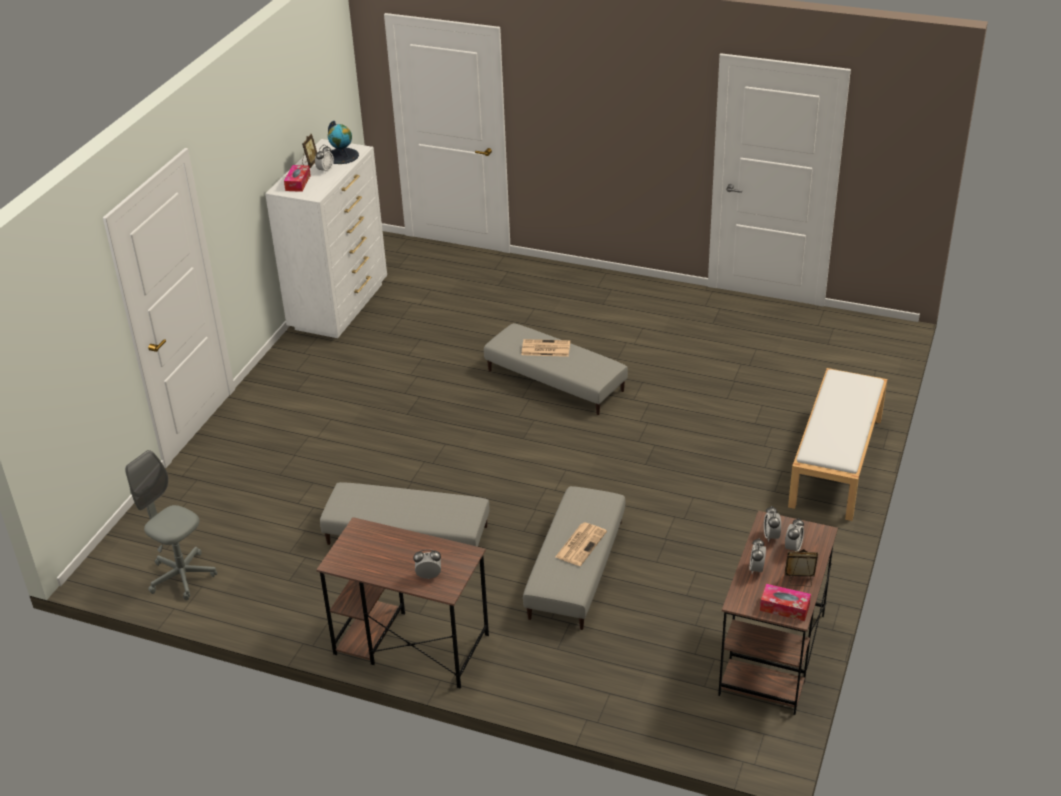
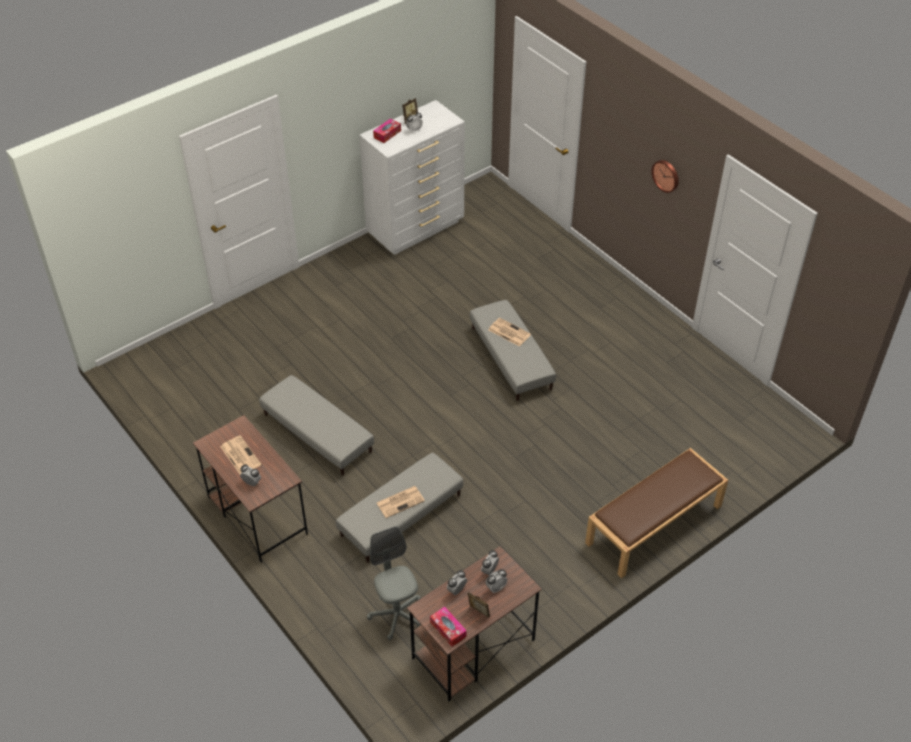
camera: 30 degrees right, 10 degrees up
grey office chair [125,450,217,600] -> grey office chair moved to [367,526,421,640]
globe [328,121,359,164] -> none
white bench [788,368,887,521] -> brown bench [585,448,728,578]
none -> newspaper [221,435,262,474]
none -> wall clock [651,160,679,193]

